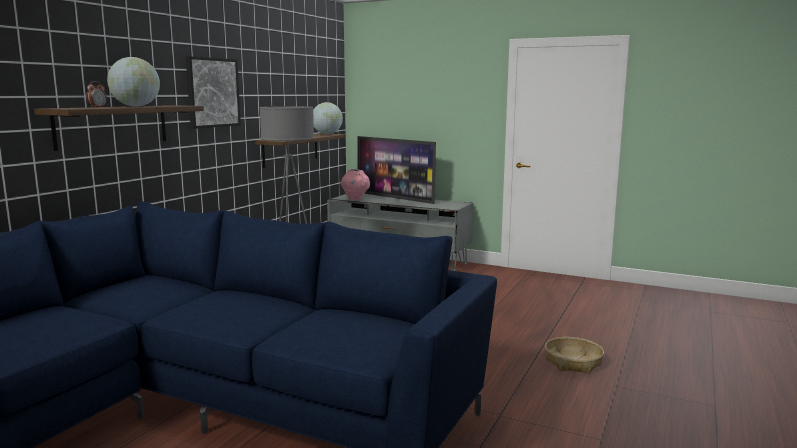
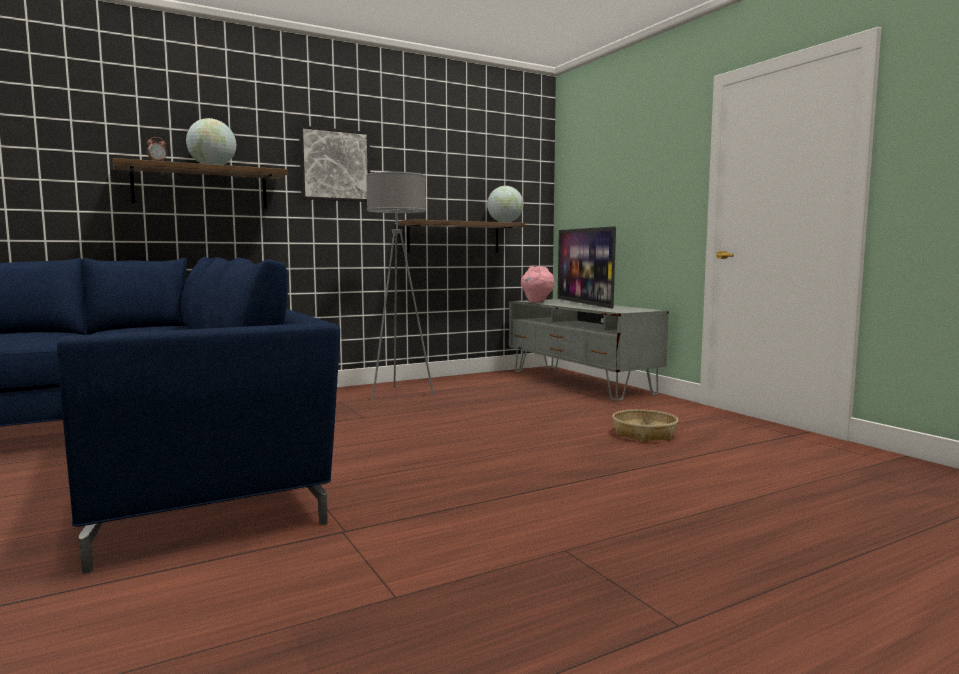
camera: 35 degrees right, 5 degrees down
basket [545,337,604,374] -> basket moved to [612,409,678,442]

